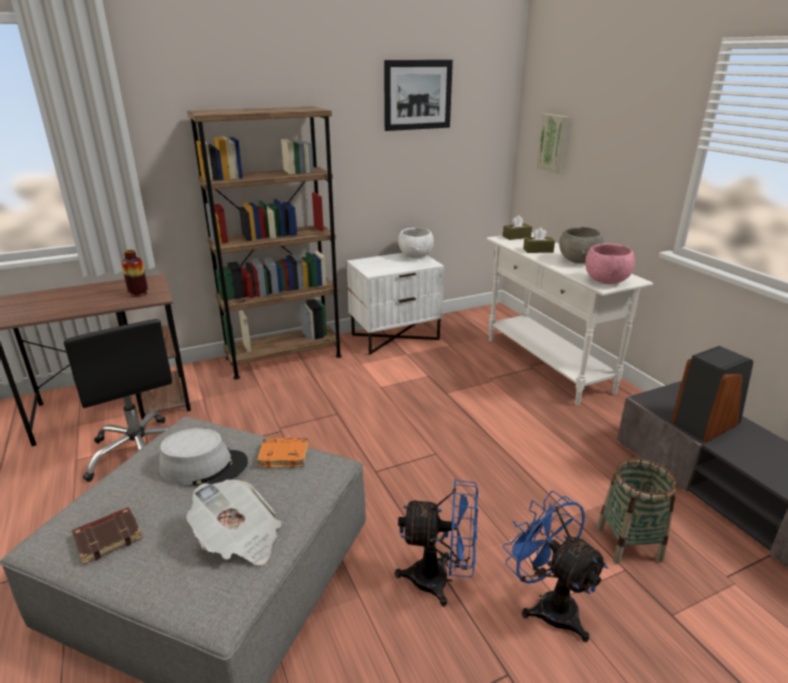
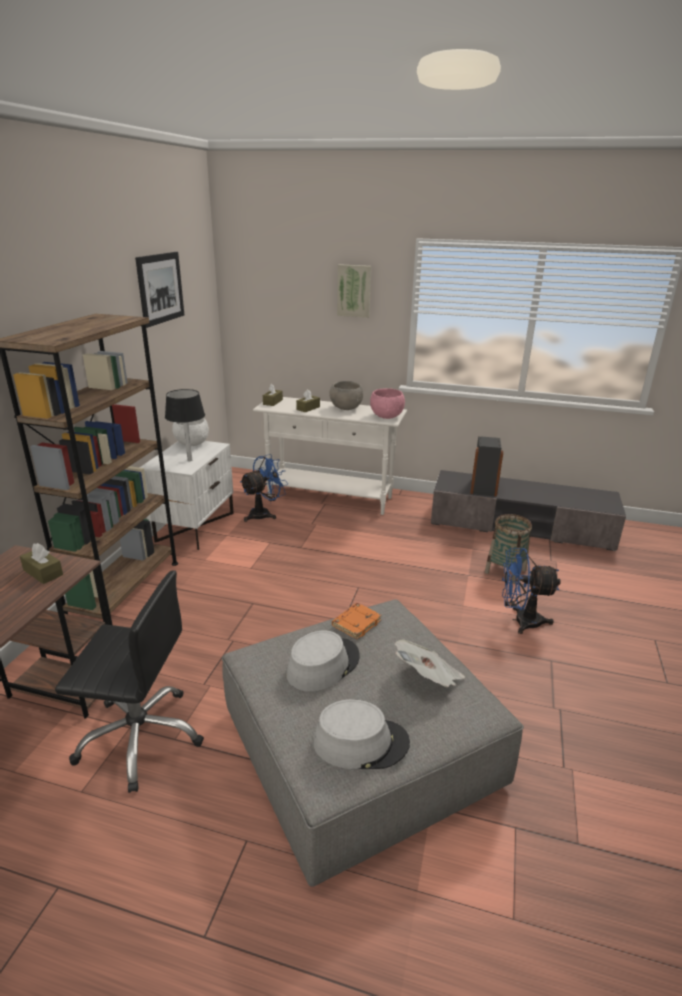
camera: 50 degrees left, 0 degrees up
brown book [72,507,143,565] -> grey hat [313,699,410,769]
vase [121,250,148,297] -> brown tissue box [20,543,63,584]
blue fan [395,479,478,607] -> blue fan moved to [240,454,288,522]
picture [536,114,570,174] -> picture moved to [337,264,371,318]
none -> black table lamp [165,389,205,461]

